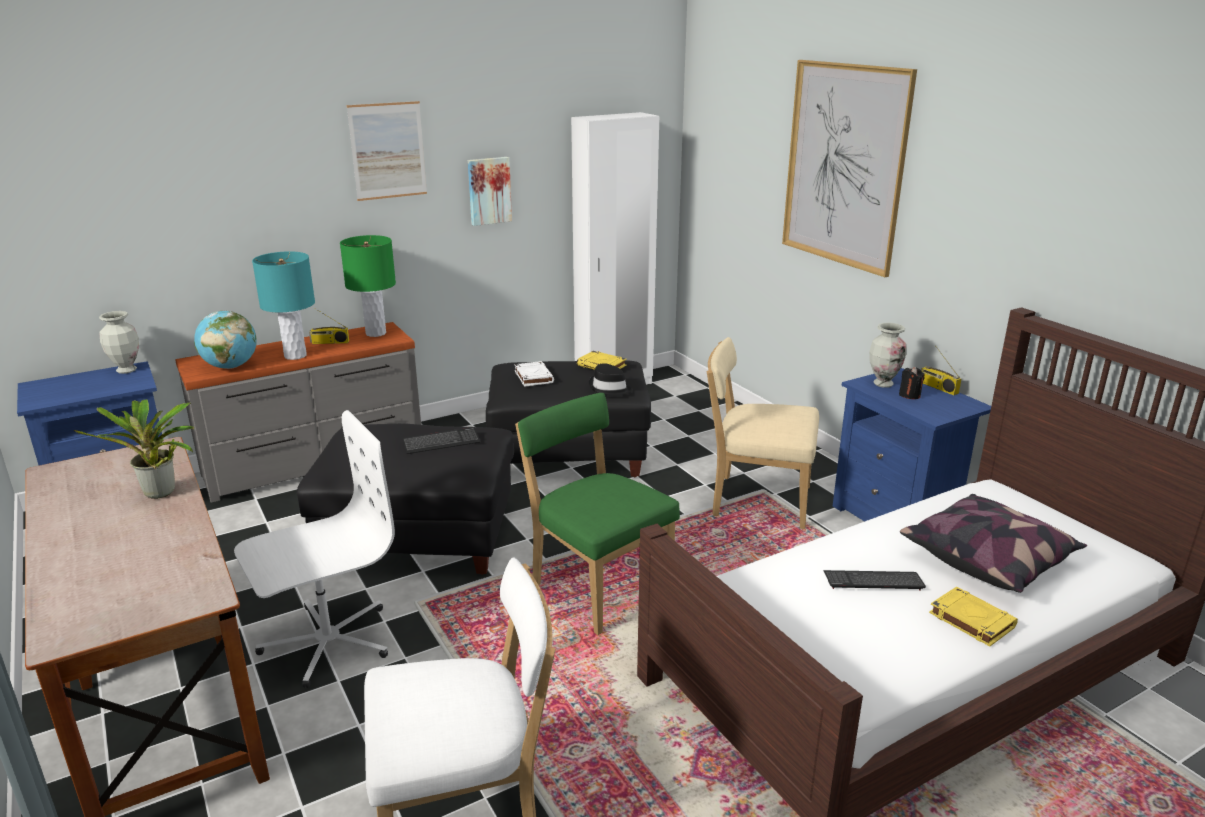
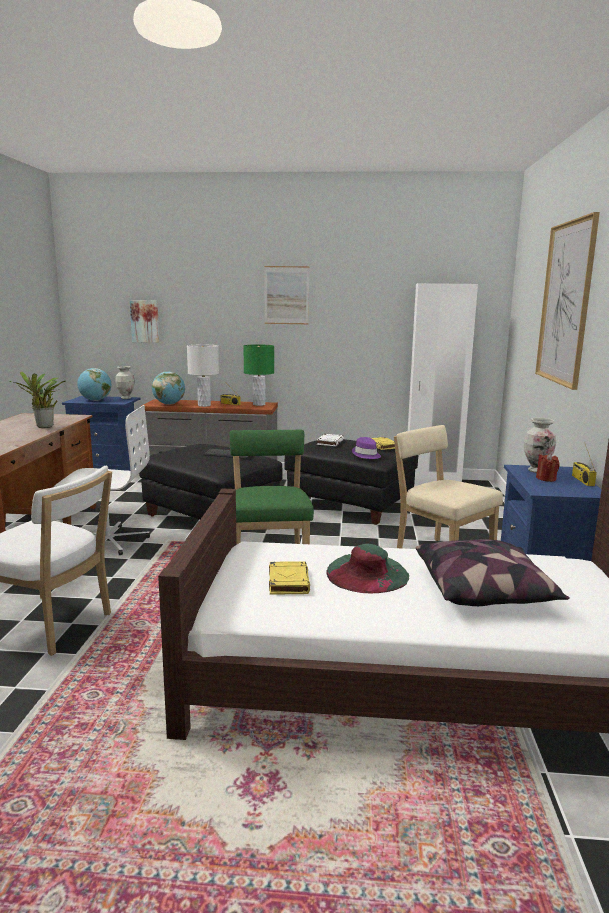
camera: 35 degrees right, 10 degrees down
turquoise table lamp [252,251,315,360] -> white table lamp [187,345,219,407]
picture [468,157,512,226] -> picture moved to [130,300,159,343]
black hat [589,363,632,396] -> purple hat [352,437,381,459]
keyboard [823,570,926,591] -> green hat [327,544,409,594]
black candle [899,367,925,399] -> red candle [536,453,560,482]
yellow book [929,587,1018,646] -> yellow book moved to [269,561,310,595]
none -> globe [77,368,111,401]

